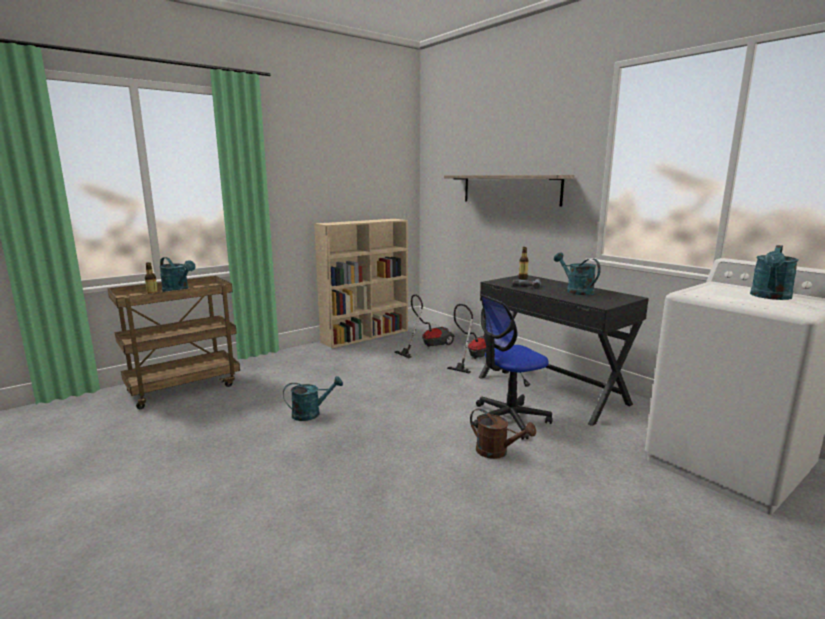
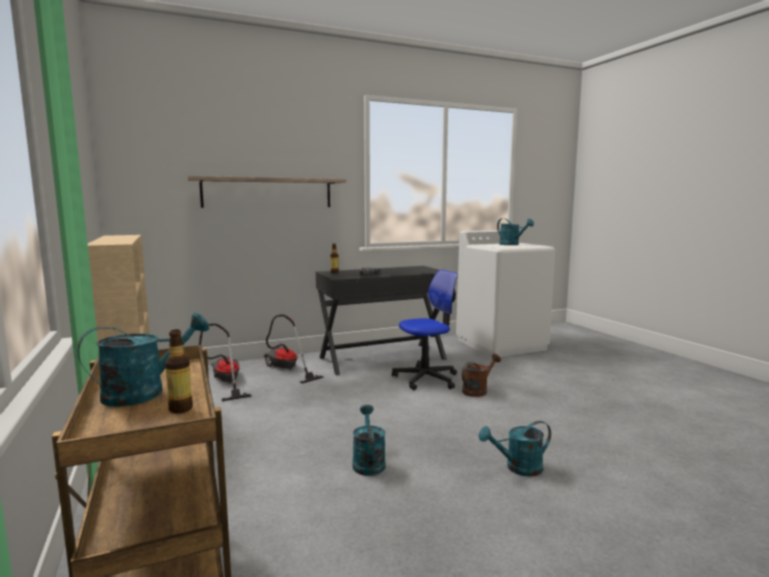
camera: 75 degrees left, 5 degrees down
office chair [473,294,553,440] -> office chair turned 105 degrees counterclockwise [392,269,458,390]
turquoise watering can [554,252,601,295] -> turquoise watering can moved to [479,421,551,476]

